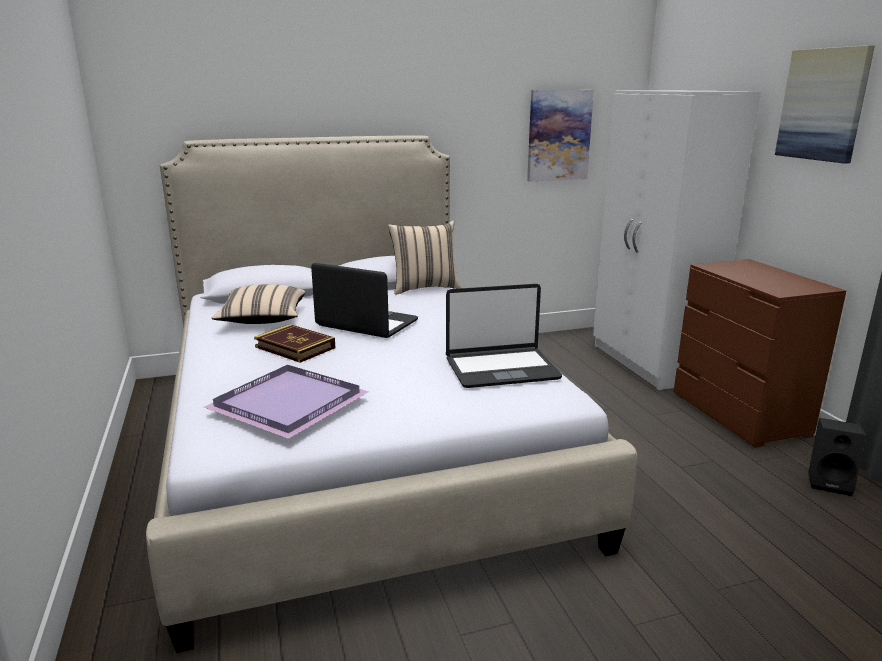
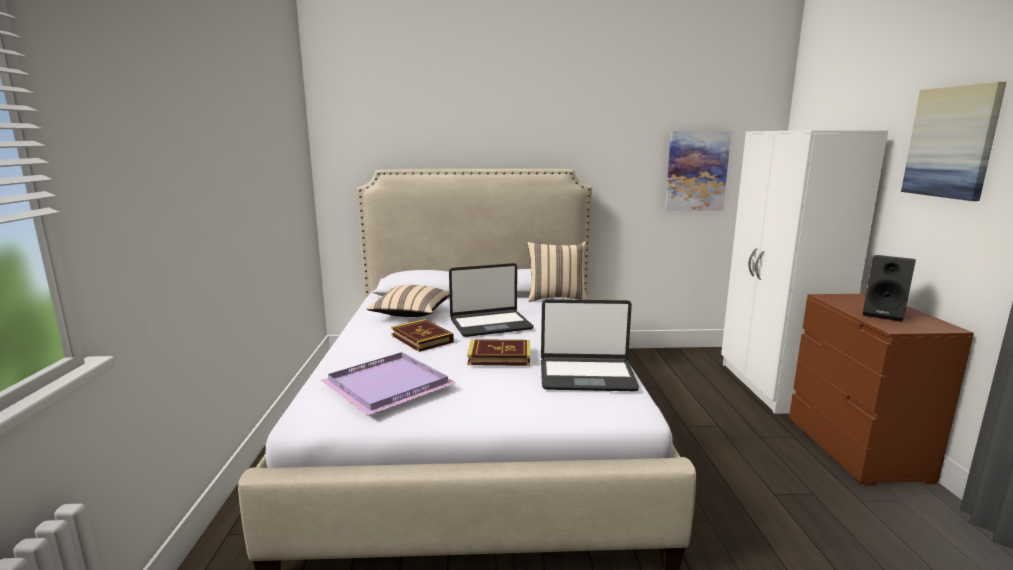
camera: 15 degrees right, 5 degrees down
laptop [311,263,418,338] -> laptop turned 120 degrees clockwise [449,263,534,337]
black speaker [808,418,866,496] -> black speaker moved to [863,255,916,322]
none -> book [467,339,530,366]

